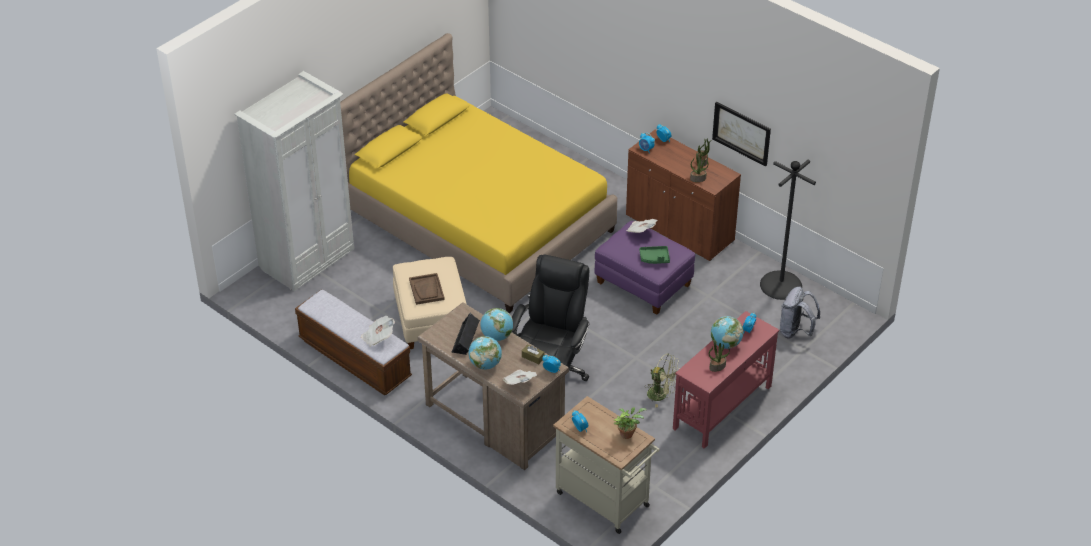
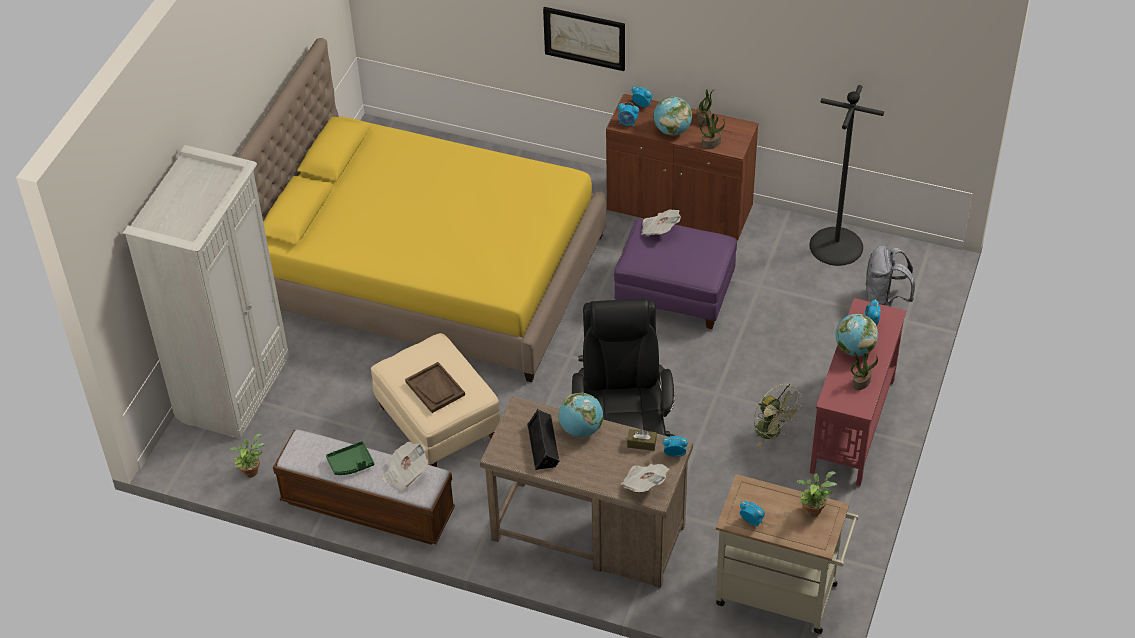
camera: 20 degrees left, 5 degrees up
globe [469,336,502,369] -> globe moved to [653,97,692,135]
green tray [639,246,670,264] -> green tray moved to [326,441,374,475]
green fan [647,354,679,408] -> green fan turned 45 degrees clockwise [754,383,803,447]
picture [712,102,771,167] -> picture moved to [543,7,625,71]
none -> potted plant [230,434,265,478]

